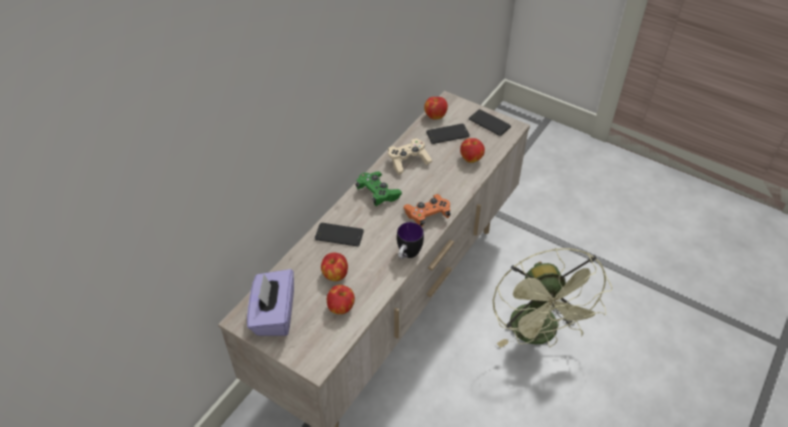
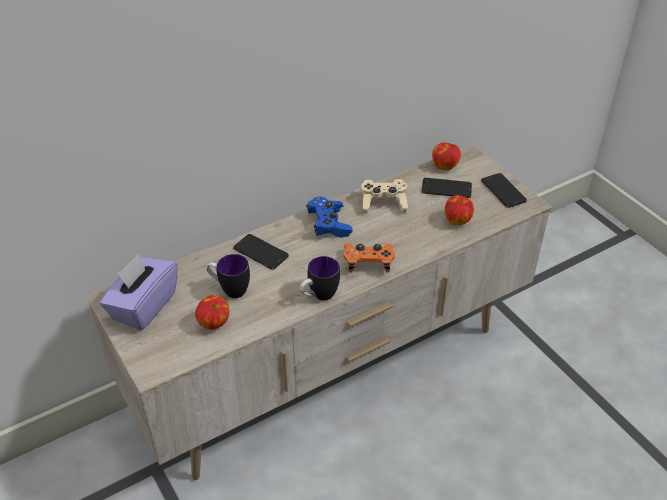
camera: 25 degrees right, 5 degrees down
apple [321,253,348,281] -> mug [207,254,250,298]
green game controller [355,171,402,206] -> blue game controller [306,196,353,238]
green fan [492,248,612,348] -> none

